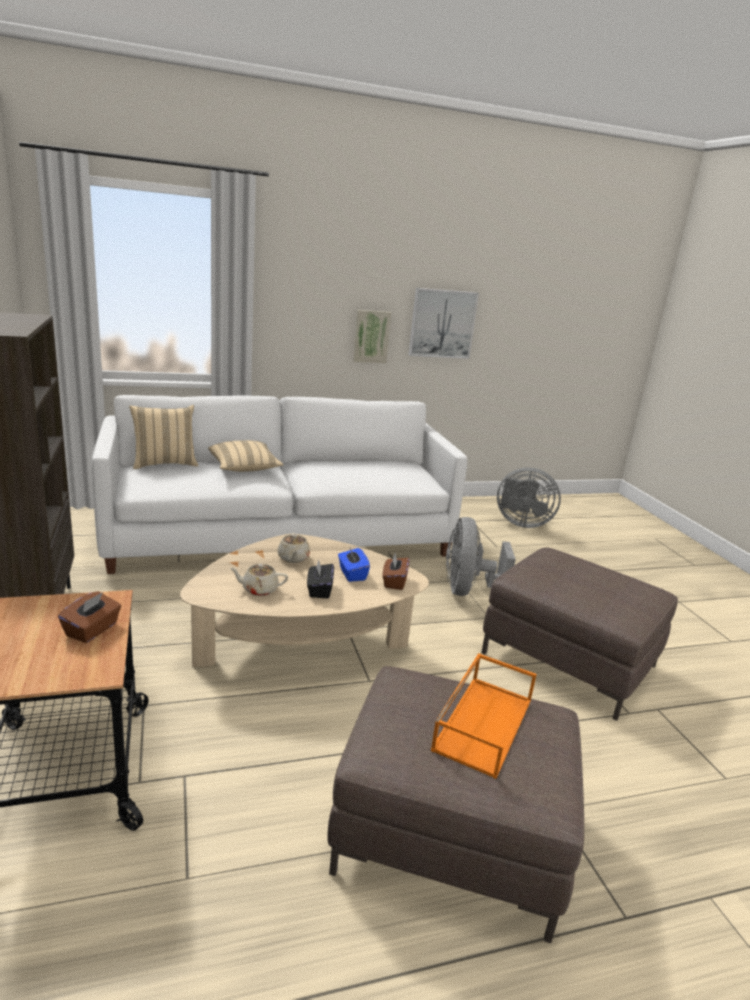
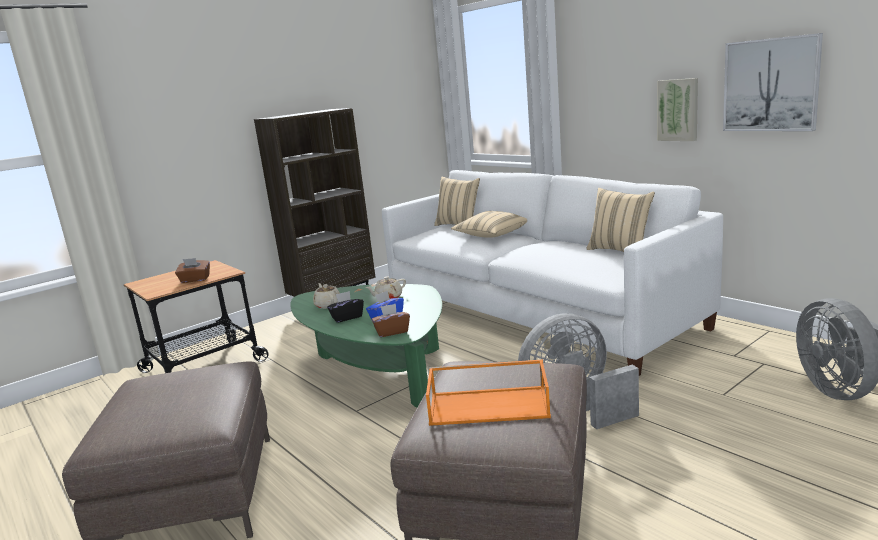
camera: 70 degrees right, 5 degrees down
beige coffee table [180,534,429,667] -> green coffee table [290,284,442,408]
orange tray [431,653,537,779] -> orange tray moved to [426,359,551,426]
none -> beige pillow [586,188,655,252]

